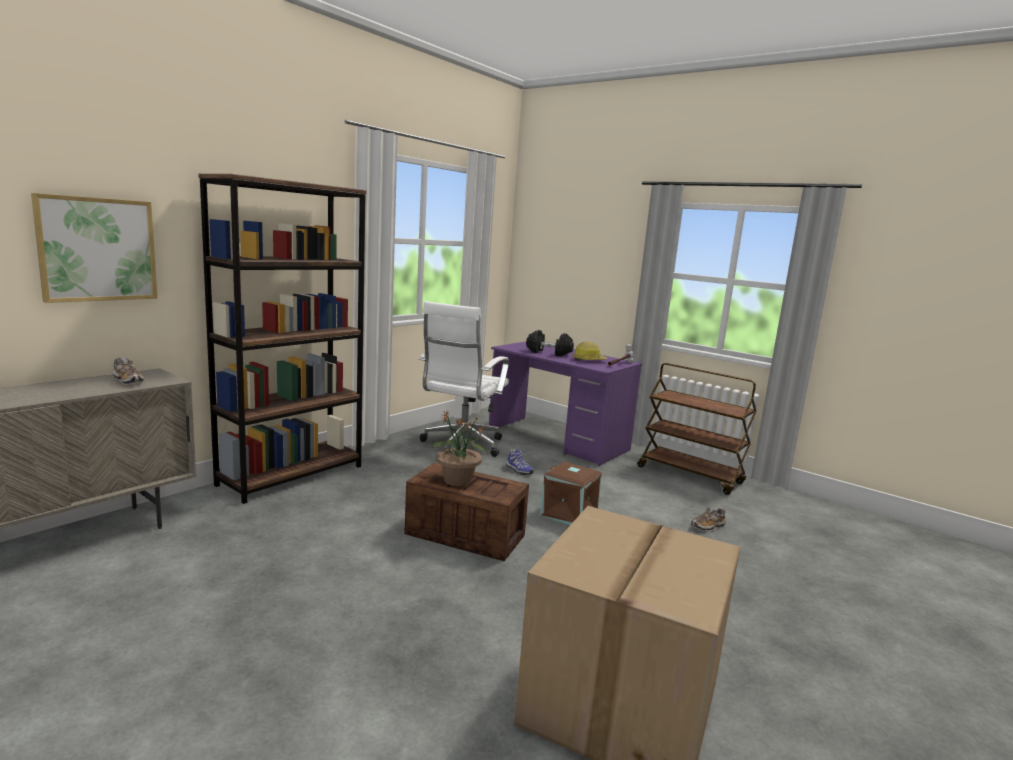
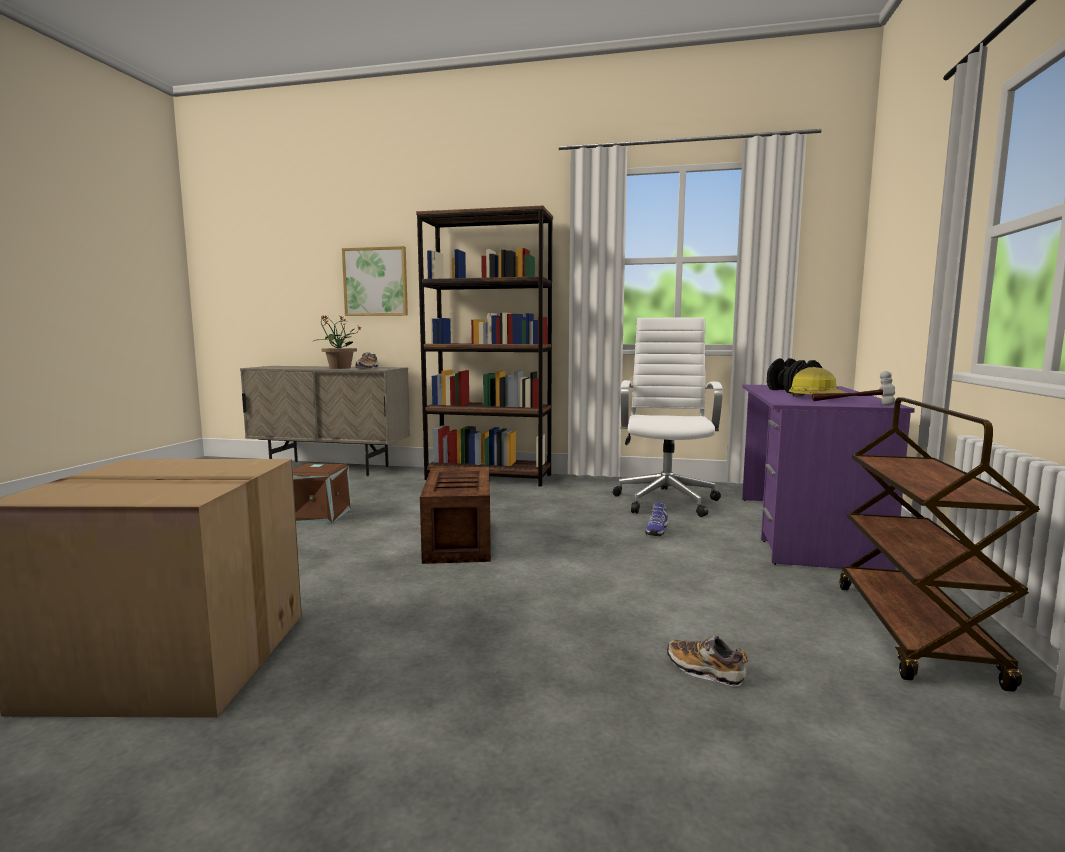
camera: 65 degrees right, 5 degrees down
white office chair [419,301,509,457] -> white office chair turned 105 degrees clockwise [613,317,723,517]
potted plant [432,411,488,486] -> potted plant moved to [314,315,362,369]
brown storage box [540,462,602,525] -> brown storage box moved to [293,463,351,523]

